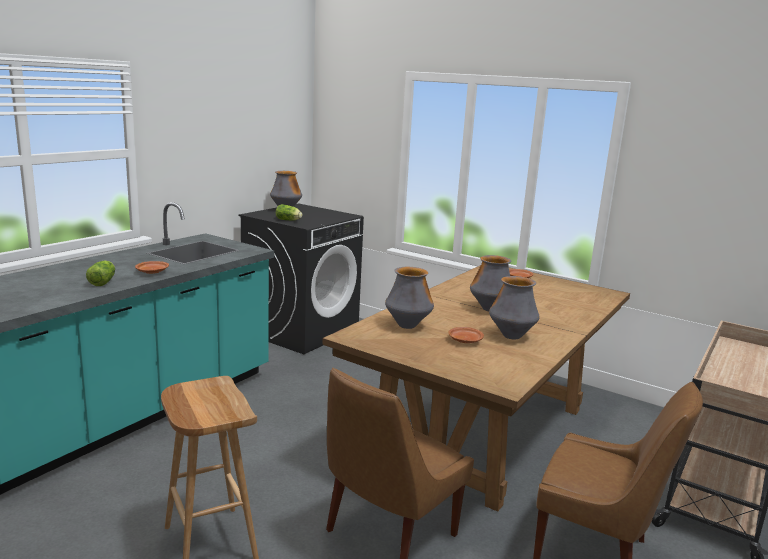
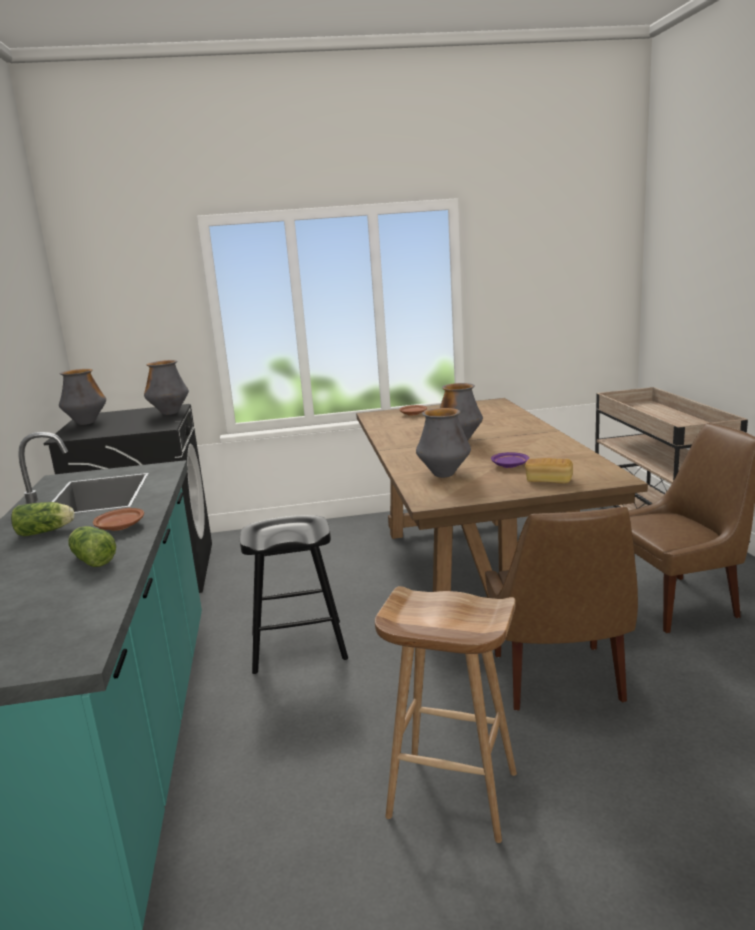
camera: 40 degrees left, 0 degrees up
lettuce [276,204,302,220] -> lettuce moved to [11,502,75,536]
brown plate [449,327,484,343] -> purple plate [491,452,529,468]
vase [489,276,540,340] -> vase moved to [144,360,189,415]
none -> black stool [240,515,348,674]
none -> bread [525,458,573,484]

